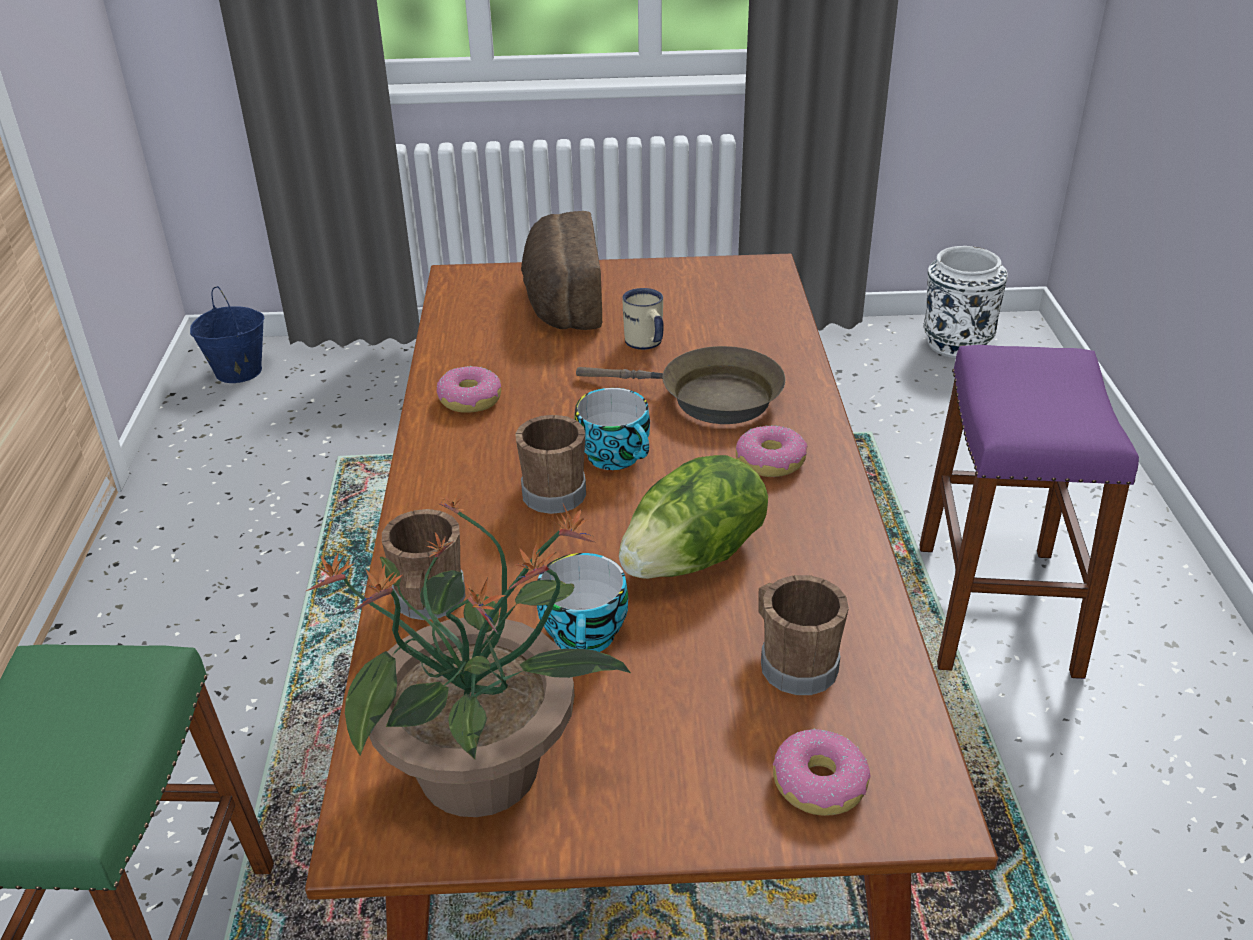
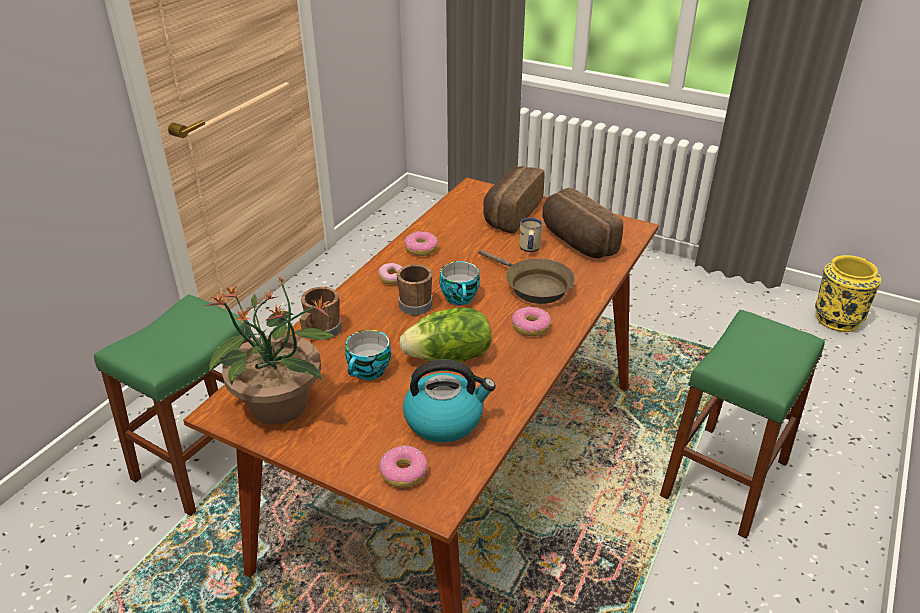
camera: 30 degrees right, 0 degrees up
blue bucket [190,286,265,383] -> none
brown mug [758,575,849,695] -> kettle [403,360,496,443]
purple stool [919,345,1139,679] -> green stool [660,310,825,539]
white vase [923,246,1008,358] -> yellow vase [815,255,881,332]
none -> donut [378,263,402,285]
none -> bread [542,188,623,258]

